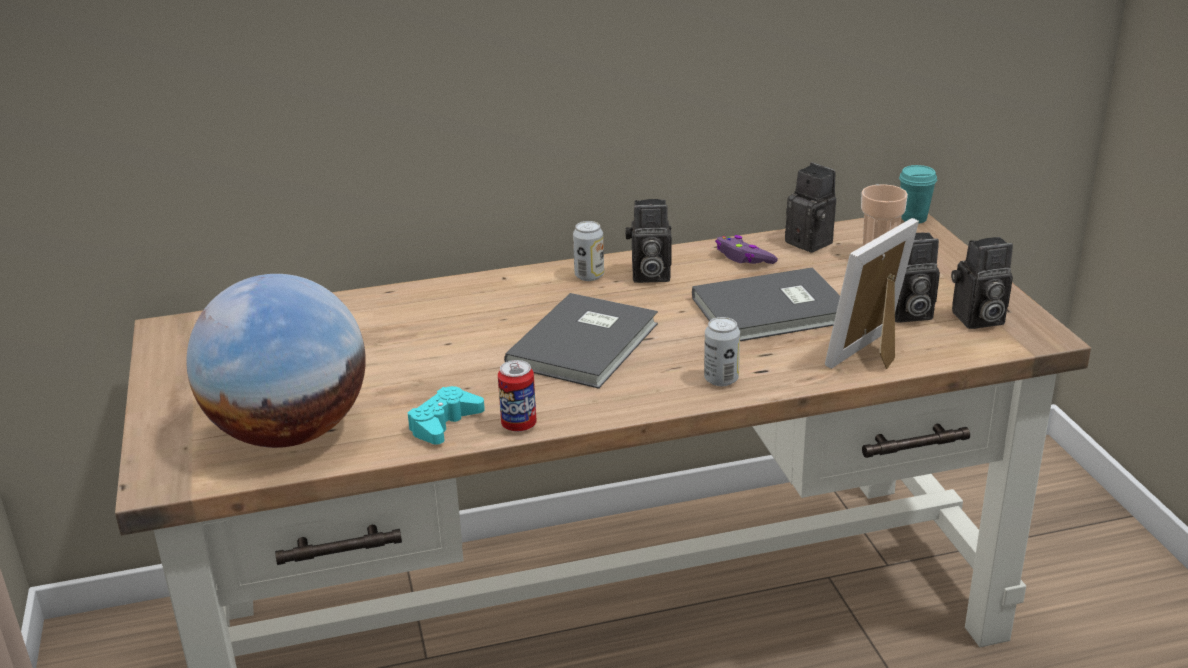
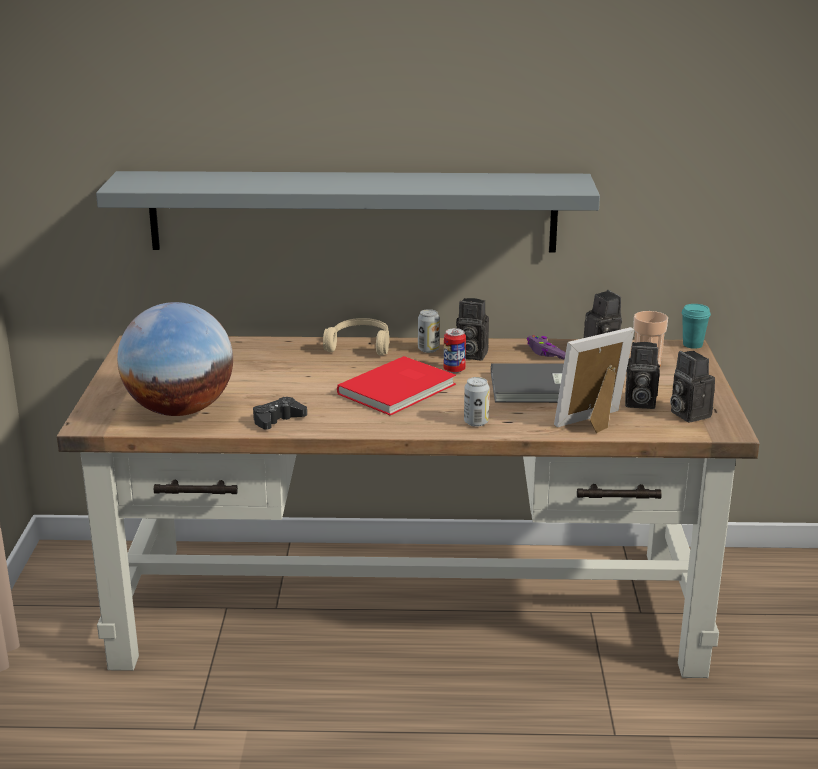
camera: 15 degrees right, 5 degrees down
turquoise game controller [408,386,485,445] -> black game controller [253,397,307,430]
can [498,360,537,432] -> can moved to [444,328,466,373]
grey book [504,293,658,389] -> red book [337,356,456,416]
camera [951,237,1013,329] -> camera turned 60 degrees clockwise [670,351,715,423]
none -> grey shelf [96,171,600,253]
none -> beige headphones [323,318,389,356]

